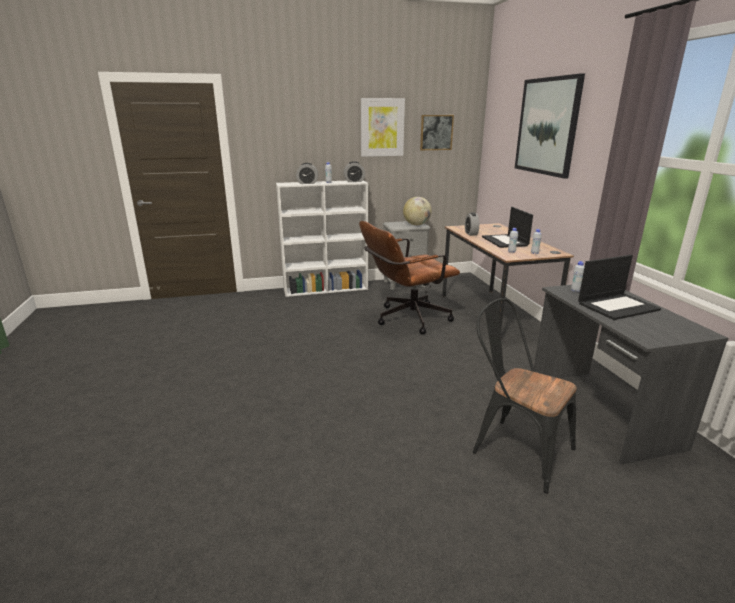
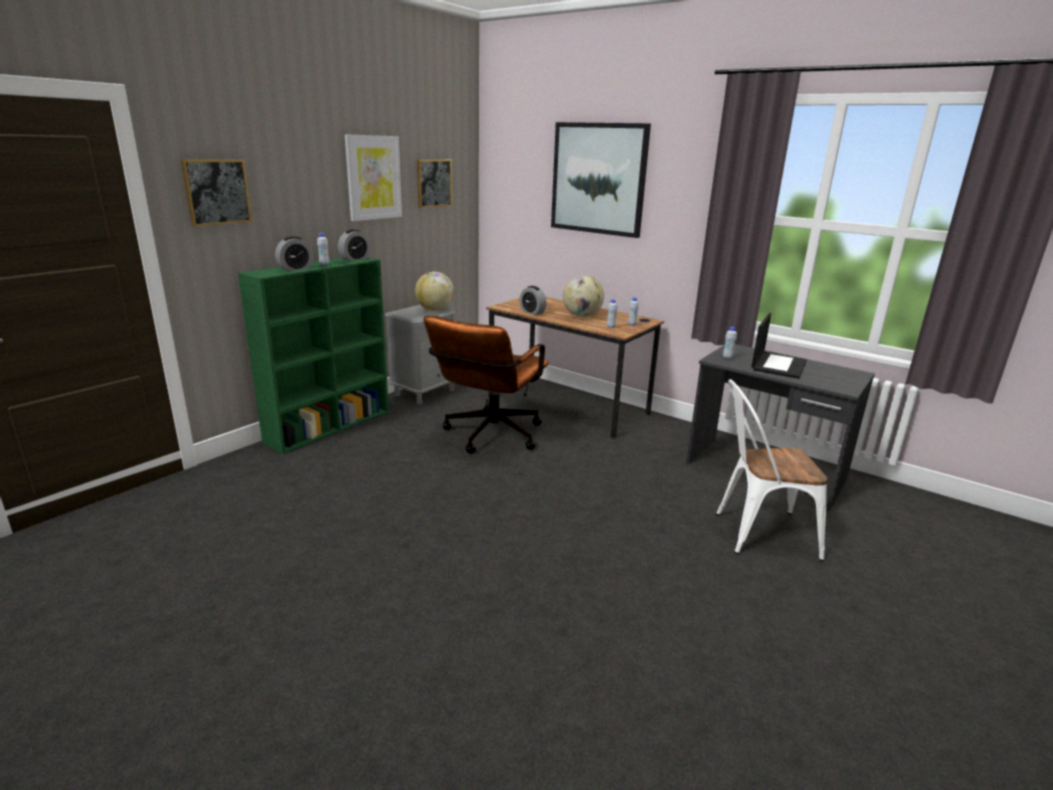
camera: 40 degrees left, 0 degrees up
white bookcase [276,180,368,297] -> green bookcase [238,257,389,454]
black chair [473,298,577,494] -> white chair [716,379,828,561]
laptop [482,207,533,248] -> globe [563,275,604,317]
none -> picture [181,160,252,227]

